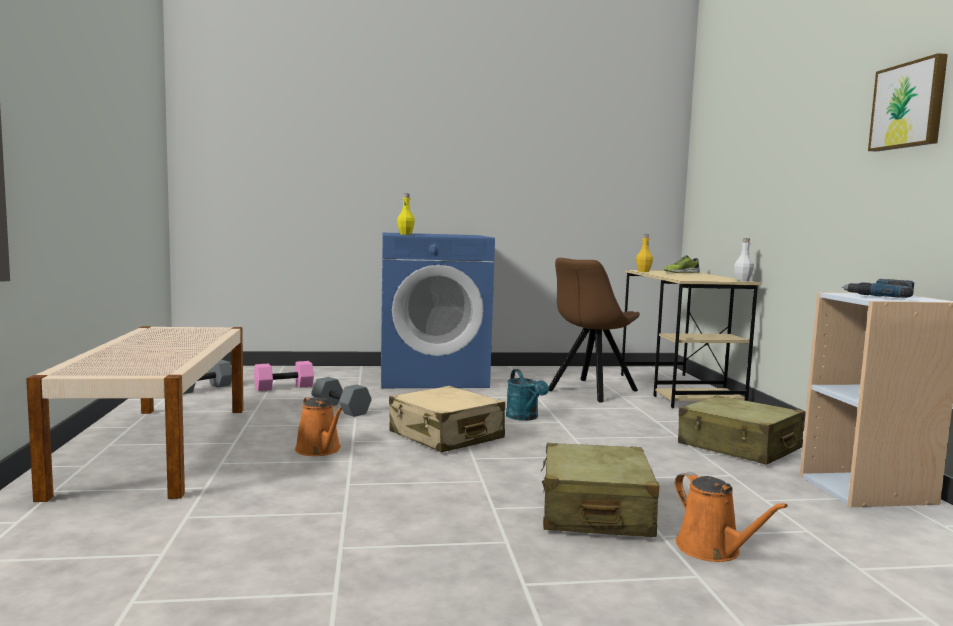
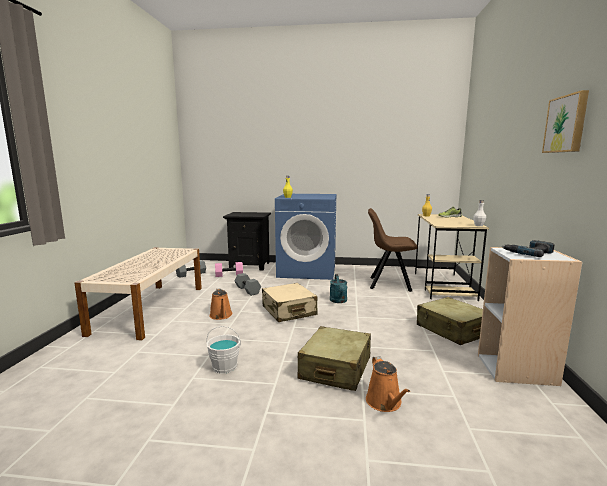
camera: 15 degrees right, 5 degrees up
brown chair [549,258,640,402] -> brown chair turned 45 degrees clockwise [368,208,418,292]
none -> white bucket [206,326,241,374]
none -> black nightstand [223,212,271,271]

